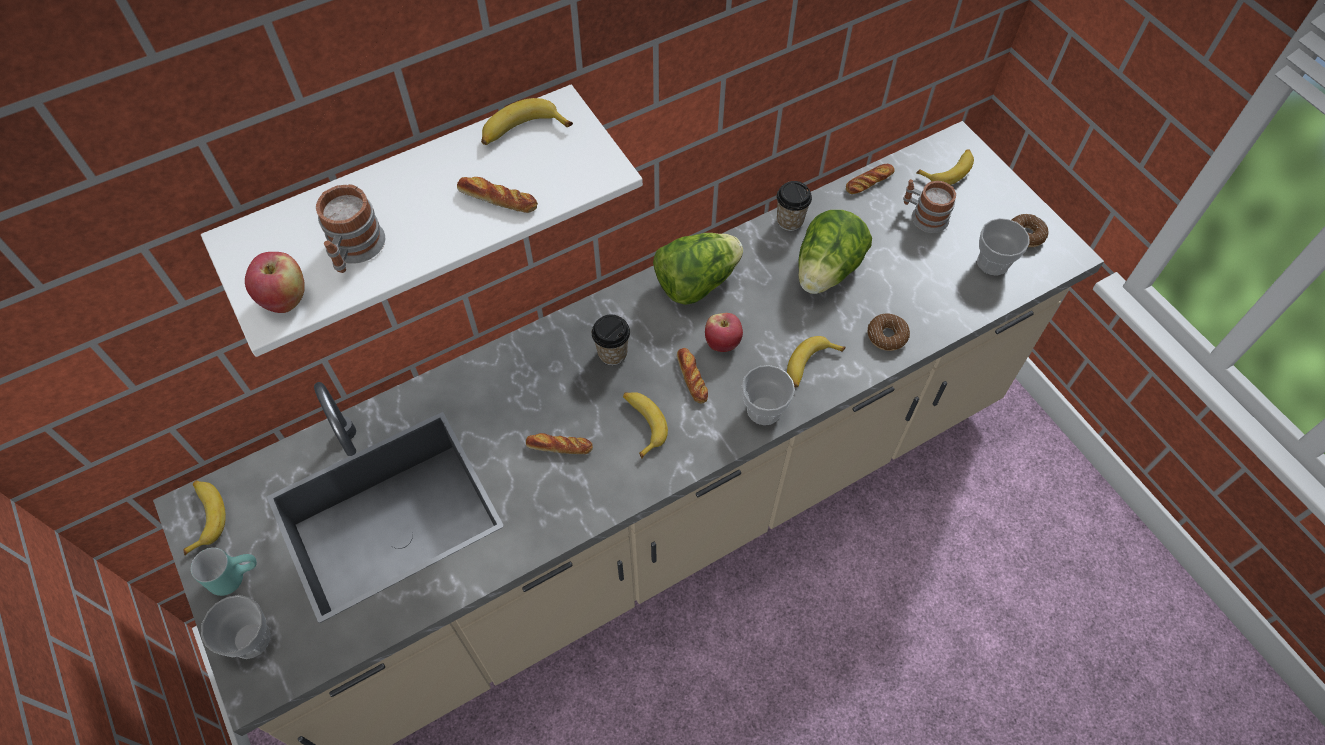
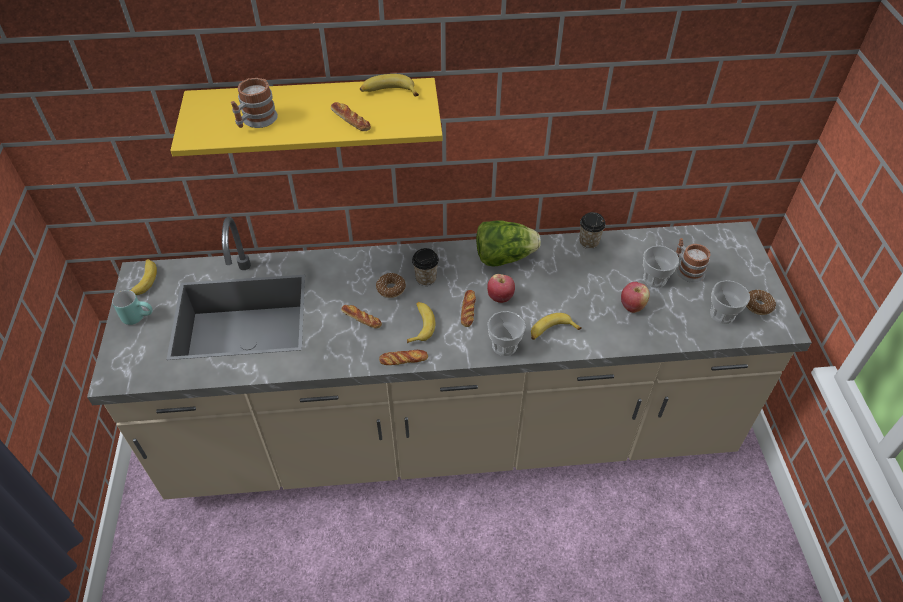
camera: 25 degrees right, 10 degrees down
white shelf [201,85,643,357] -> yellow shelf [170,78,443,156]
cup [201,595,271,659] -> cup moved to [643,246,679,288]
apple [245,252,305,313] -> apple moved to [621,282,650,313]
lettuce [798,210,872,294] -> none
bread [846,164,895,194] -> bread moved to [379,350,428,365]
donut [868,313,910,351] -> donut moved to [376,273,406,298]
banana [916,149,974,185] -> none

